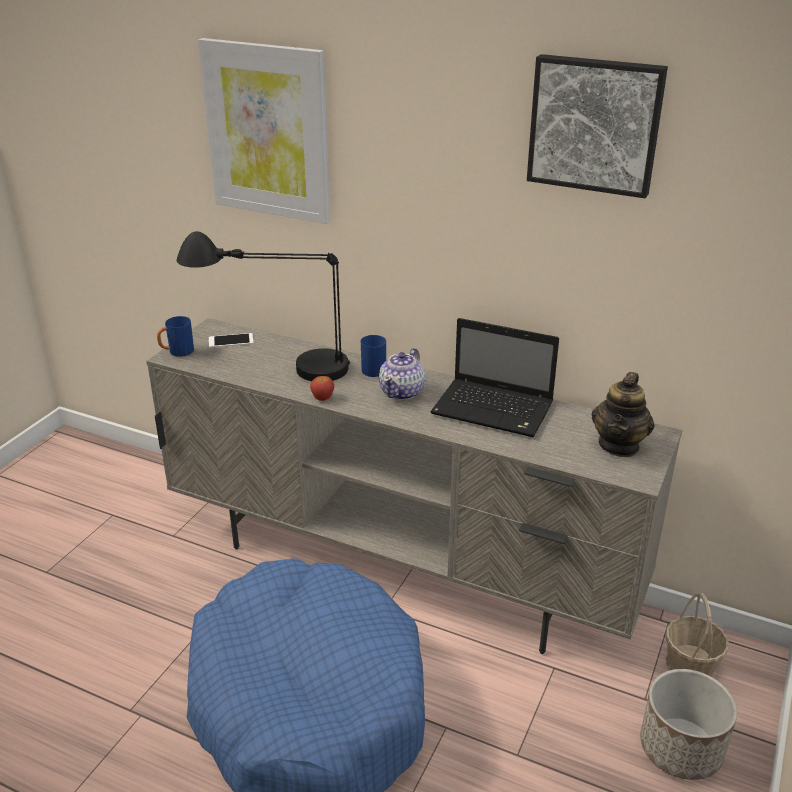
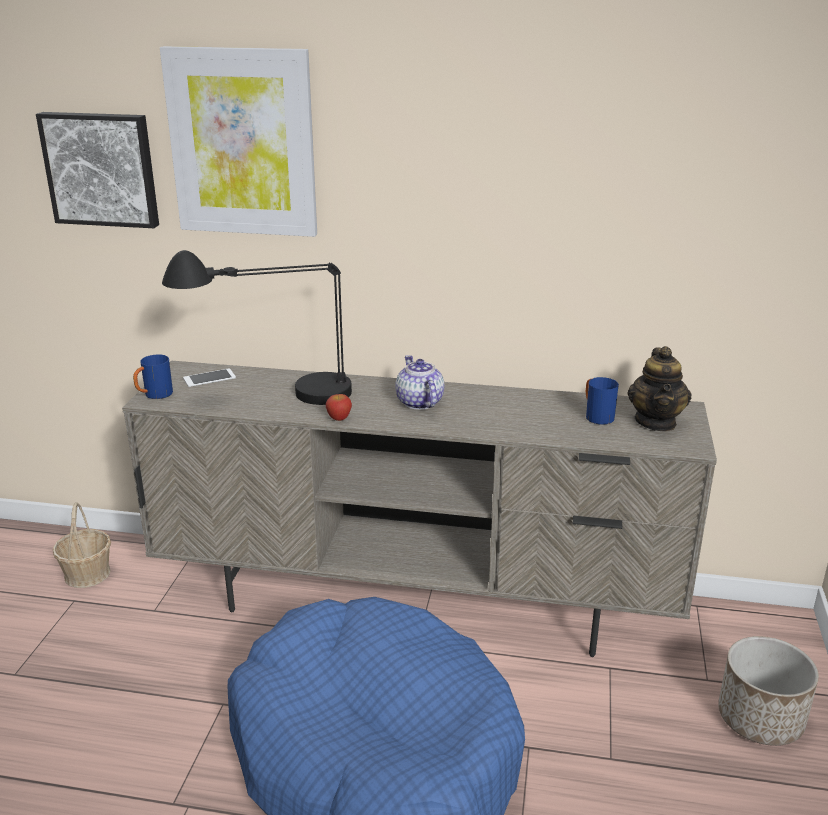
camera: 15 degrees left, 5 degrees down
blue mug [361,335,386,377] -> blue mug moved to [586,377,619,425]
teapot [379,348,425,400] -> teapot turned 150 degrees clockwise [395,355,444,410]
laptop [431,318,559,437] -> none
picture [527,54,668,198] -> picture moved to [36,112,159,228]
basket [666,593,729,678] -> basket moved to [53,502,111,588]

